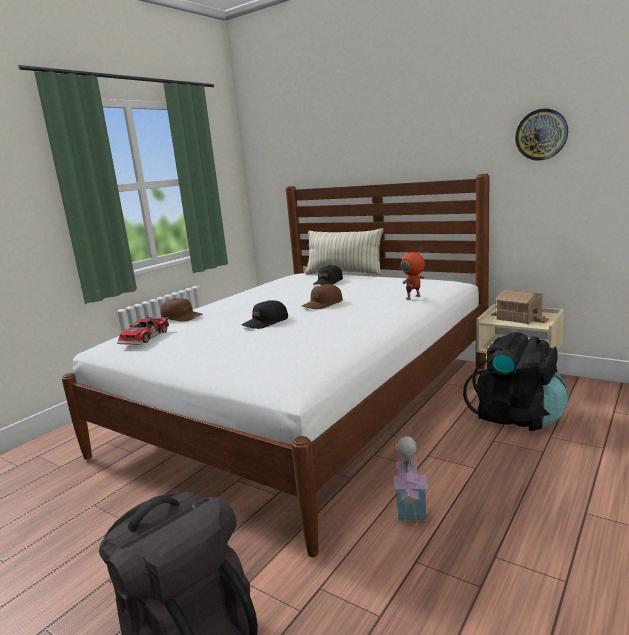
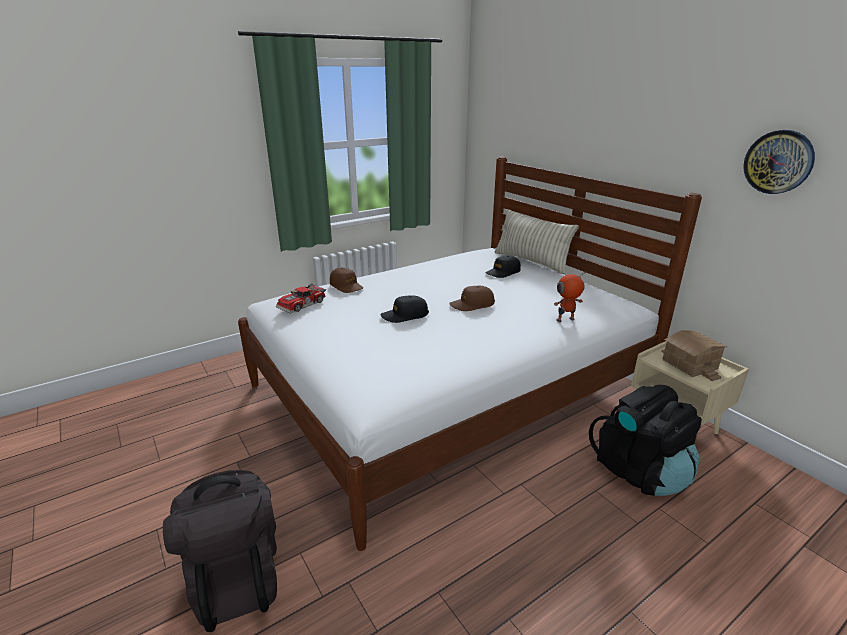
camera: 20 degrees right, 10 degrees up
toy house [394,436,428,527] -> none

